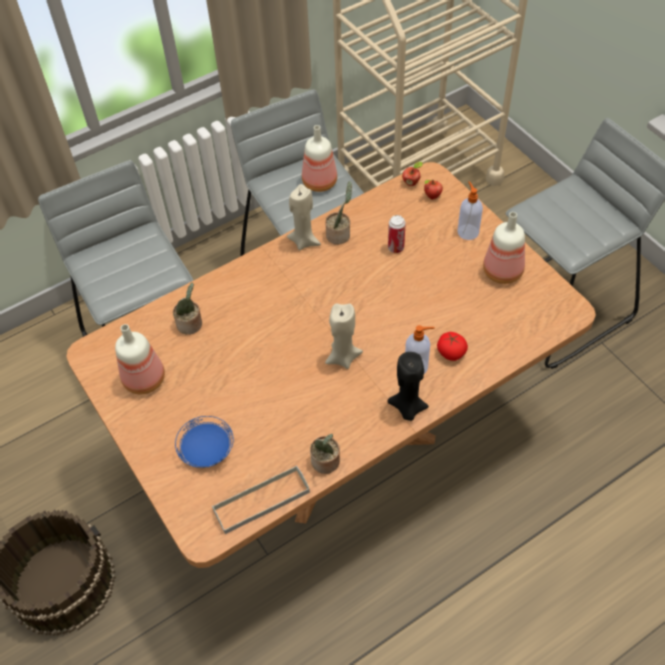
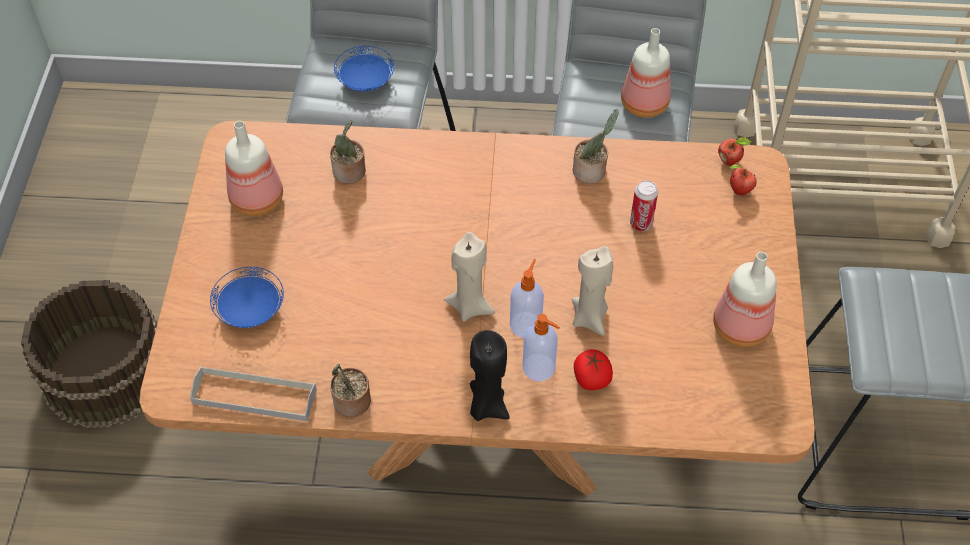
camera: 35 degrees right, 0 degrees up
beige candle [287,184,321,251] -> beige candle moved to [572,246,613,336]
soap dispenser [457,181,483,240] -> soap dispenser moved to [510,259,544,338]
none -> blue plate [334,45,395,91]

